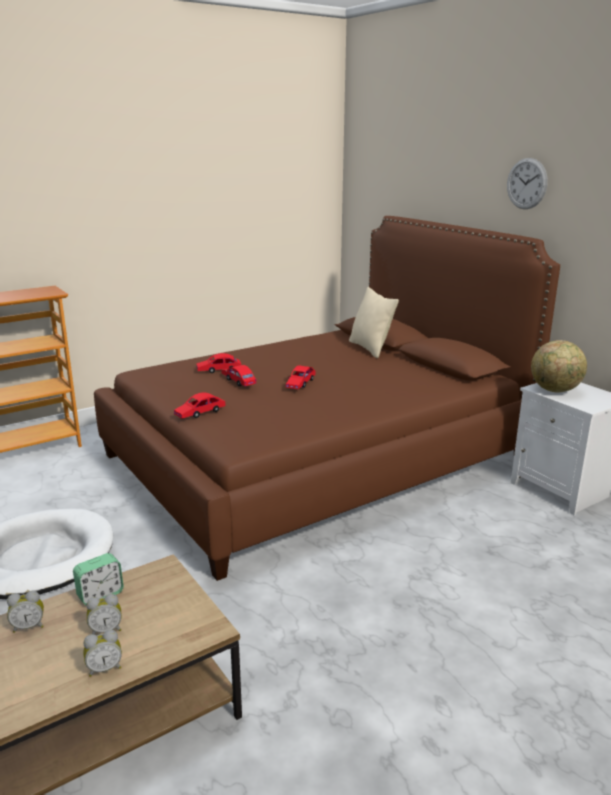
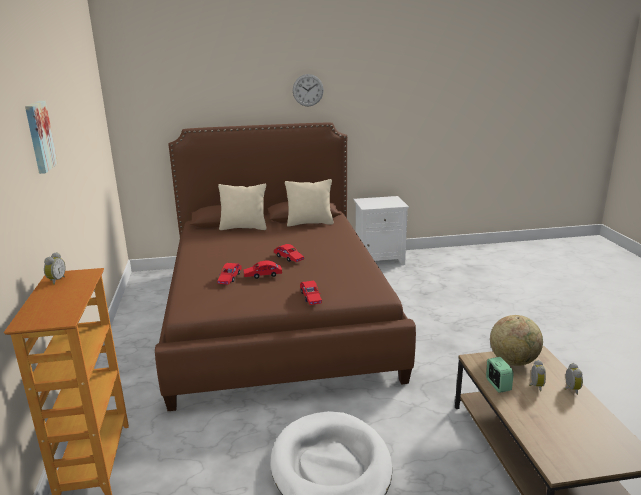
camera: 65 degrees left, 0 degrees up
alarm clock [7,591,44,633] -> alarm clock moved to [44,252,65,285]
globe [531,340,587,392] -> globe moved to [490,315,543,366]
none -> picture [25,101,58,174]
none -> beige pillow [285,179,334,227]

